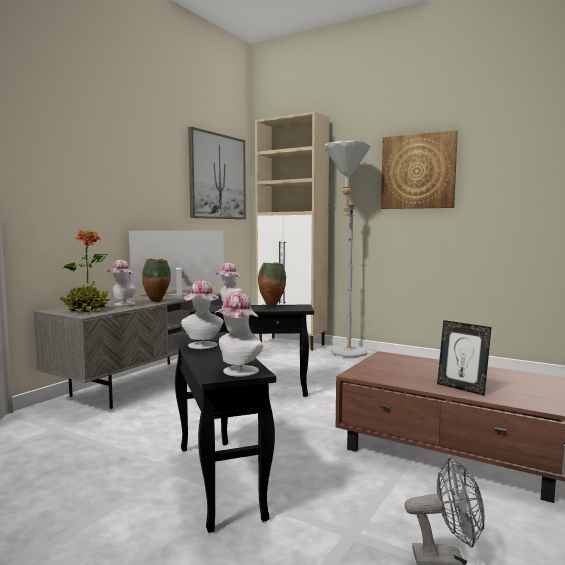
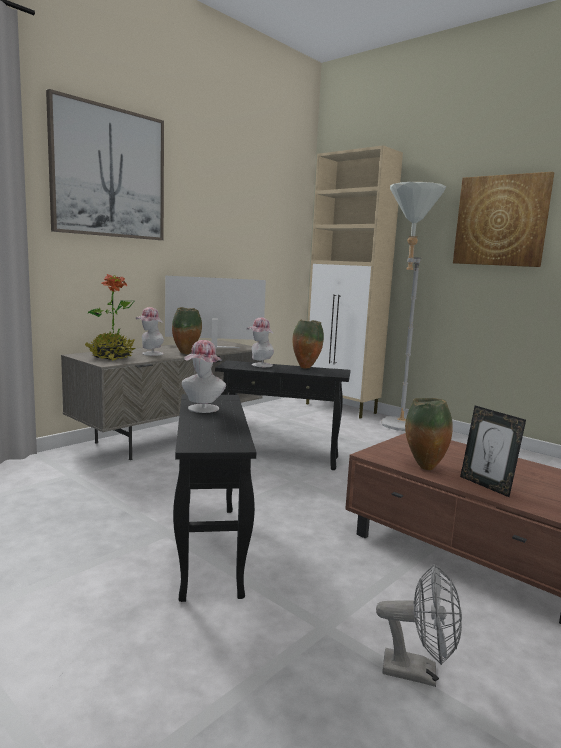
camera: 10 degrees right, 5 degrees up
picture [188,127,246,219] -> picture moved to [46,89,164,240]
hat [214,292,263,377] -> none
none -> vase [405,398,453,470]

